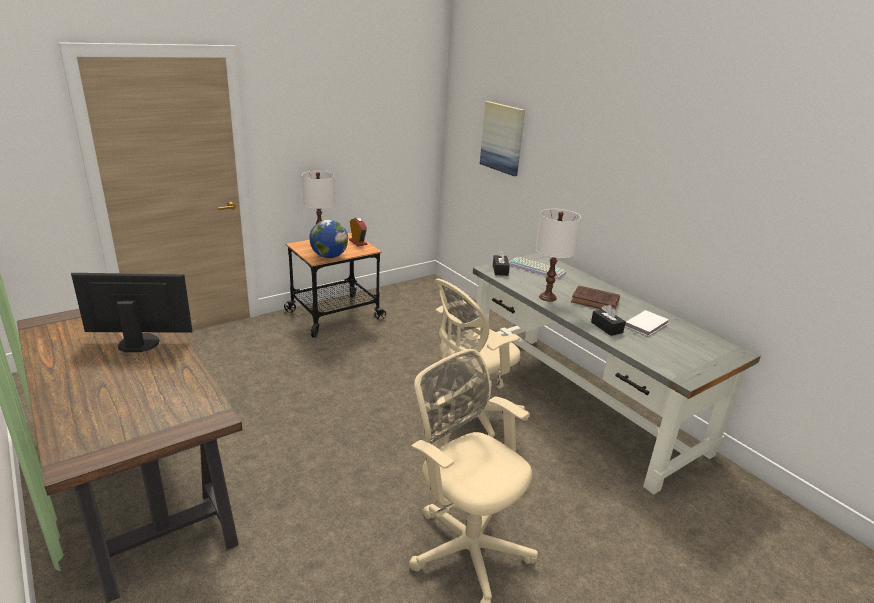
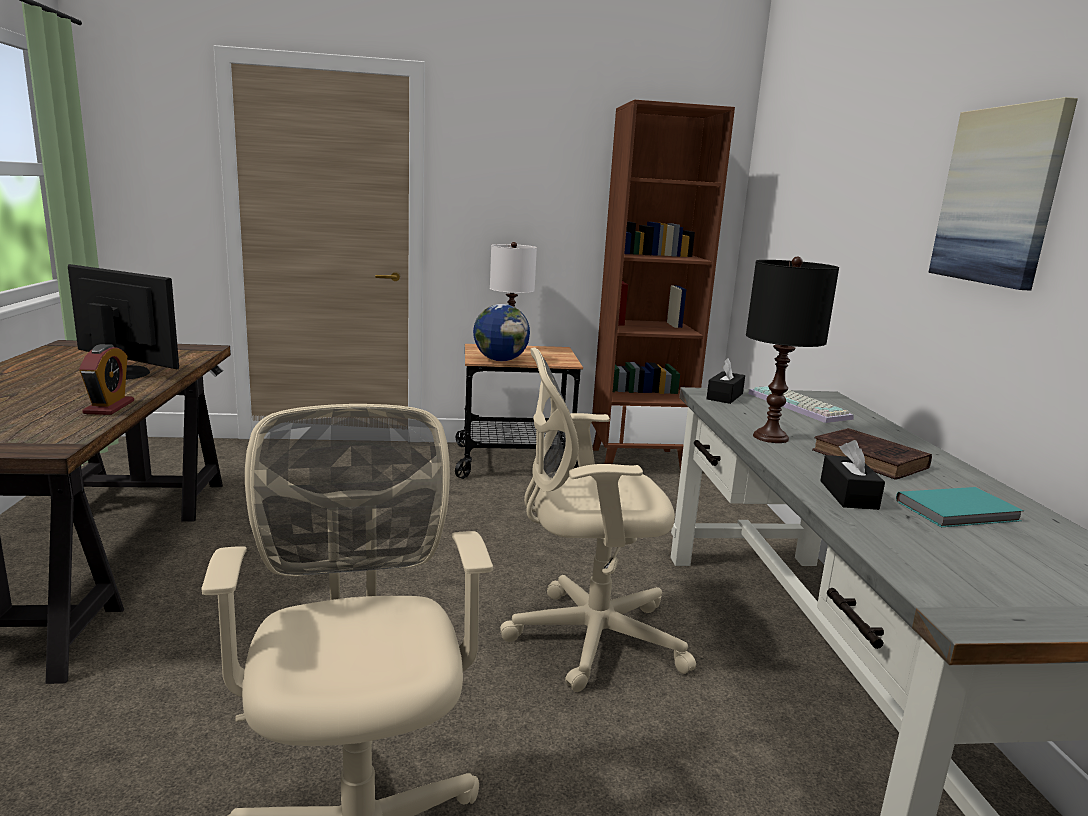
camera: 30 degrees right, 10 degrees down
alarm clock [349,217,367,246] -> alarm clock moved to [79,344,134,415]
picture [480,101,525,176] -> picture moved to [928,97,1078,291]
white table lamp [536,209,581,302] -> black table lamp [746,257,839,443]
white book [625,310,669,336] -> turquoise book [896,487,1024,527]
none -> brown bookcase [592,100,735,471]

